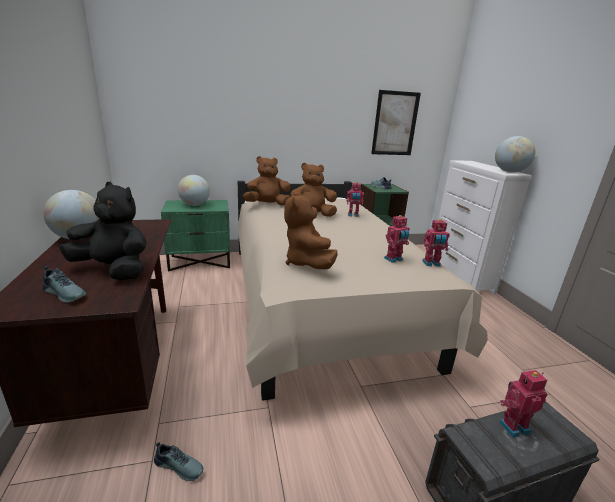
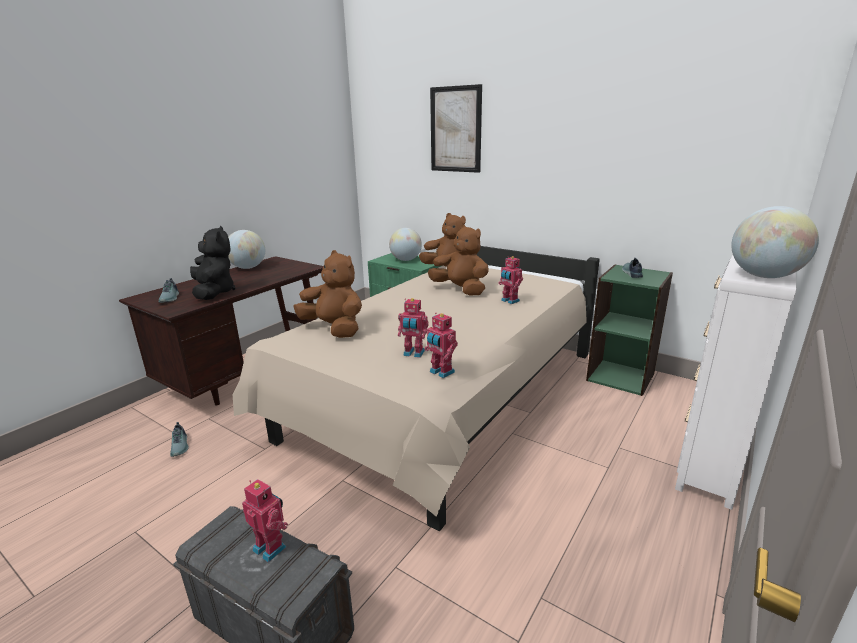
camera: 50 degrees right, 0 degrees up
brown plush toy [284,192,337,269] -> brown plush toy turned 90 degrees clockwise [293,250,362,338]
picture [371,90,421,155] -> picture moved to [430,84,482,173]

